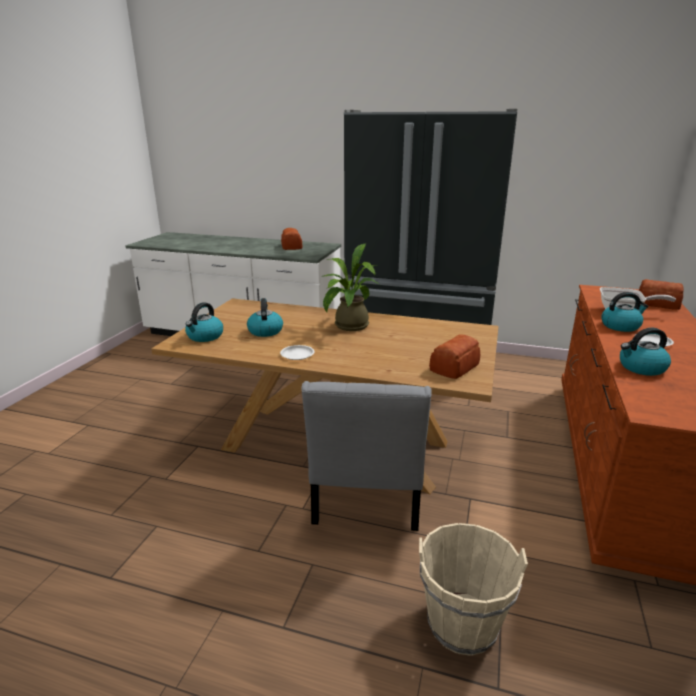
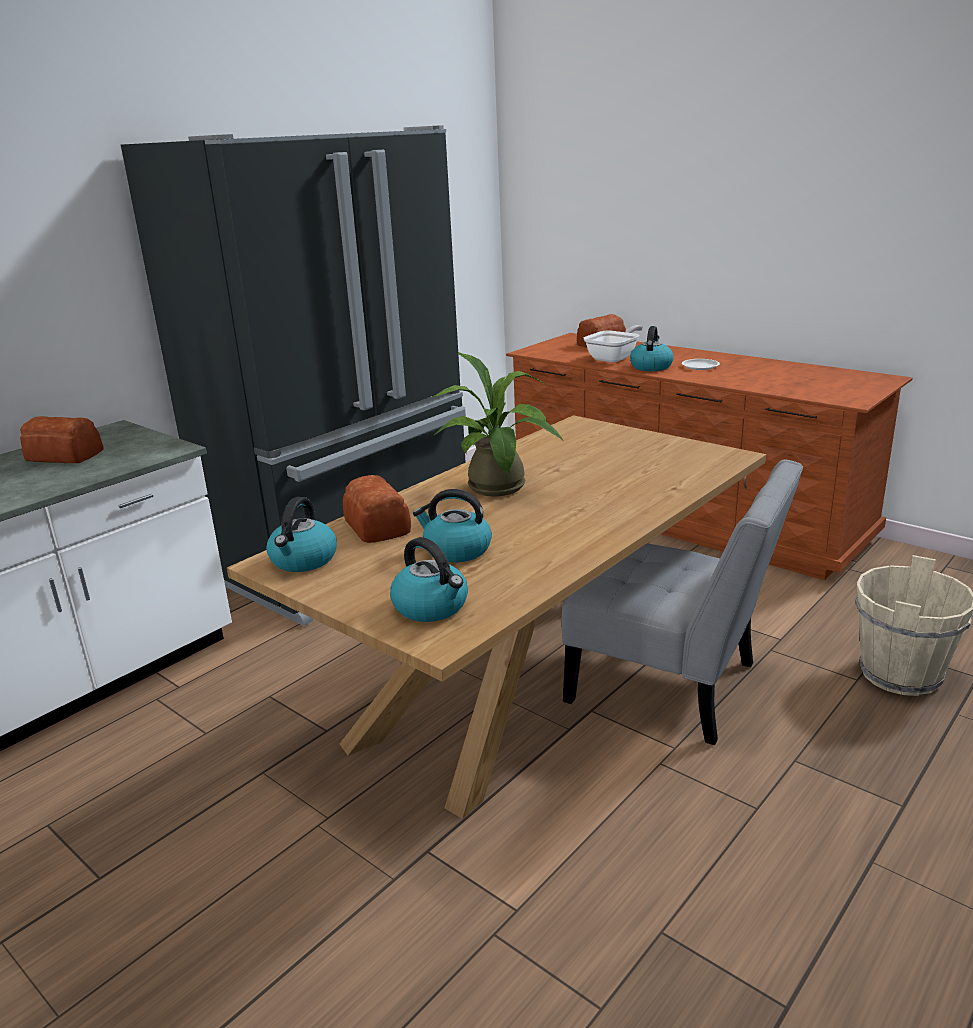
camera: 65 degrees left, 0 degrees up
white plate [280,345,315,360] -> none
bread [429,334,480,379] -> bread moved to [343,475,411,543]
kettle [620,328,671,376] -> kettle moved to [266,497,337,572]

